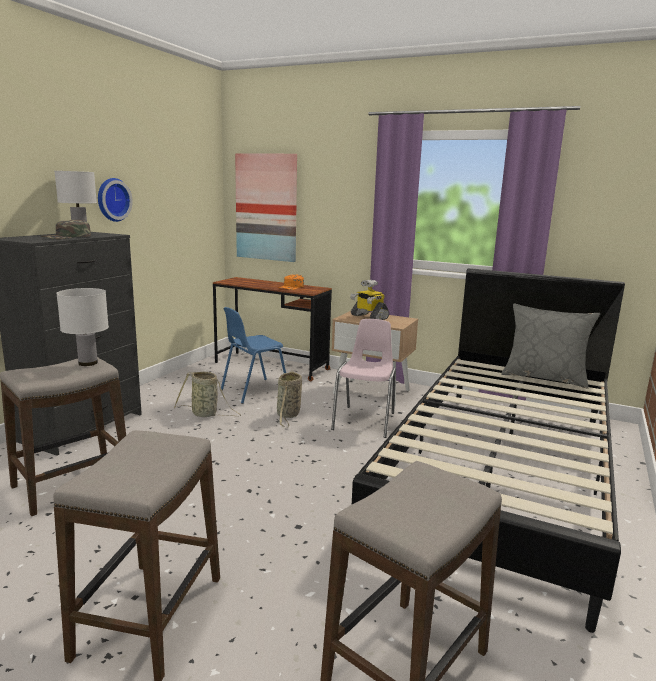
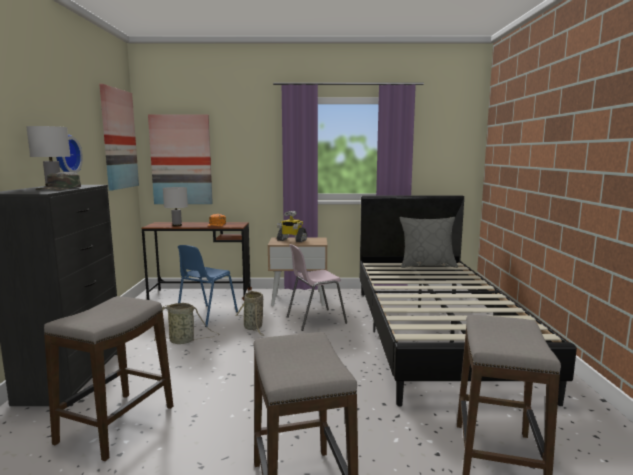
camera: 25 degrees left, 5 degrees down
white table lamp [56,288,109,366] -> white table lamp moved to [163,187,188,227]
pink chair [331,319,396,438] -> pink chair turned 105 degrees counterclockwise [287,244,347,331]
none -> picture [99,84,139,190]

